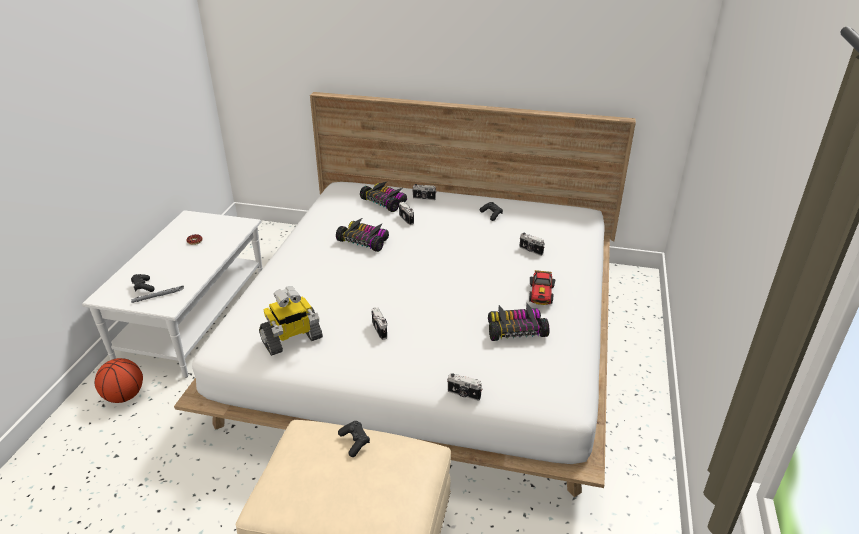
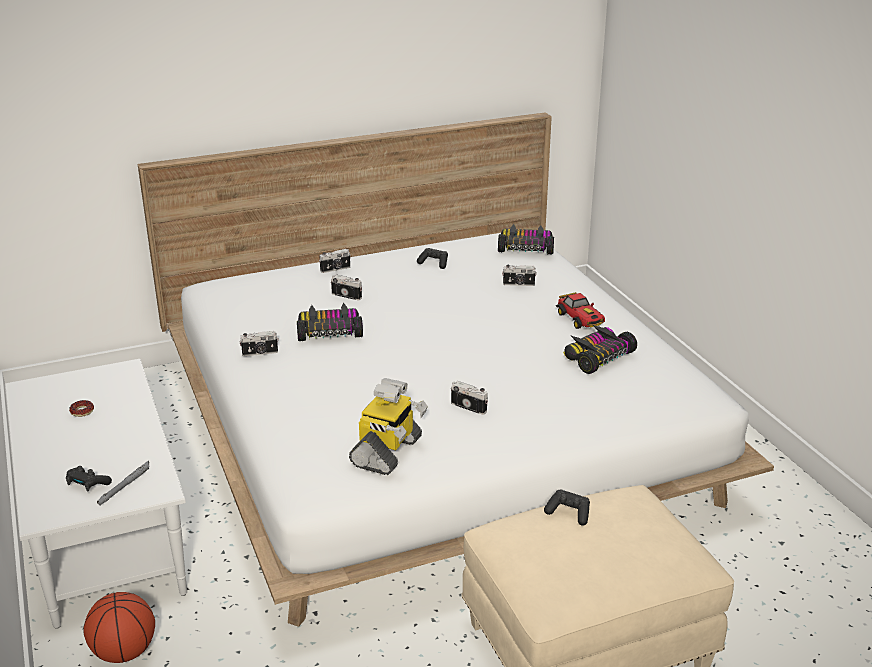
camera: 35 degrees left, 5 degrees down
toy car [360,182,407,212] -> toy car moved to [498,224,554,254]
camera [447,373,483,401] -> camera moved to [239,331,279,356]

